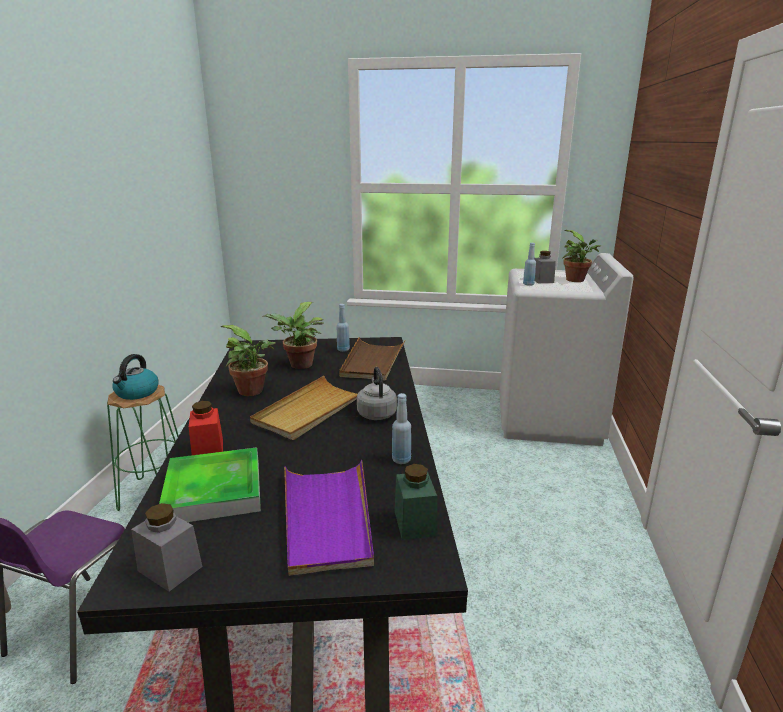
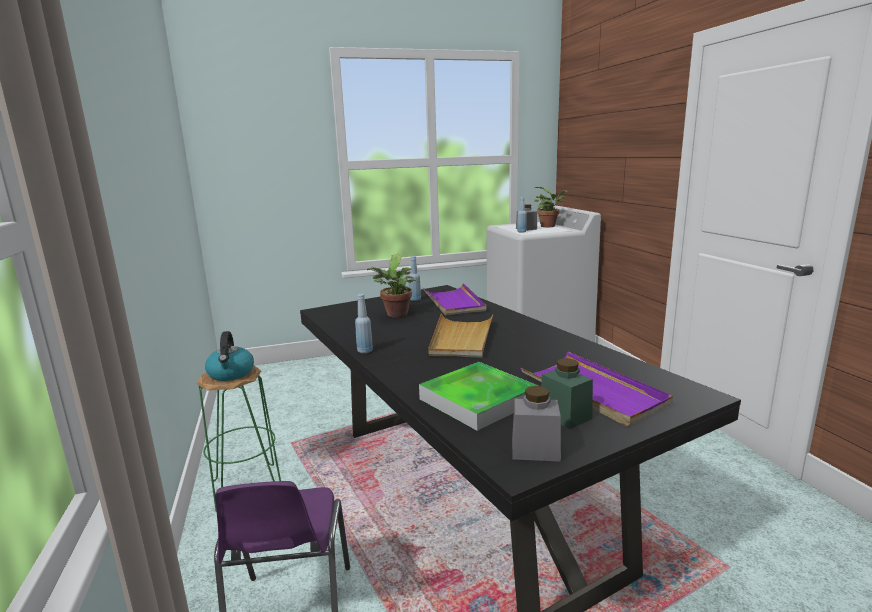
camera: 25 degrees left, 5 degrees down
red jar [189,401,223,455] -> none
potted plant [221,325,276,396] -> none
brown tray [339,337,405,381] -> purple tray [422,283,486,316]
grey kettle [357,367,397,420] -> none
blue bottle [392,393,411,464] -> blue bottle moved to [355,294,373,353]
green jar [395,464,438,540] -> green jar moved to [541,358,593,429]

